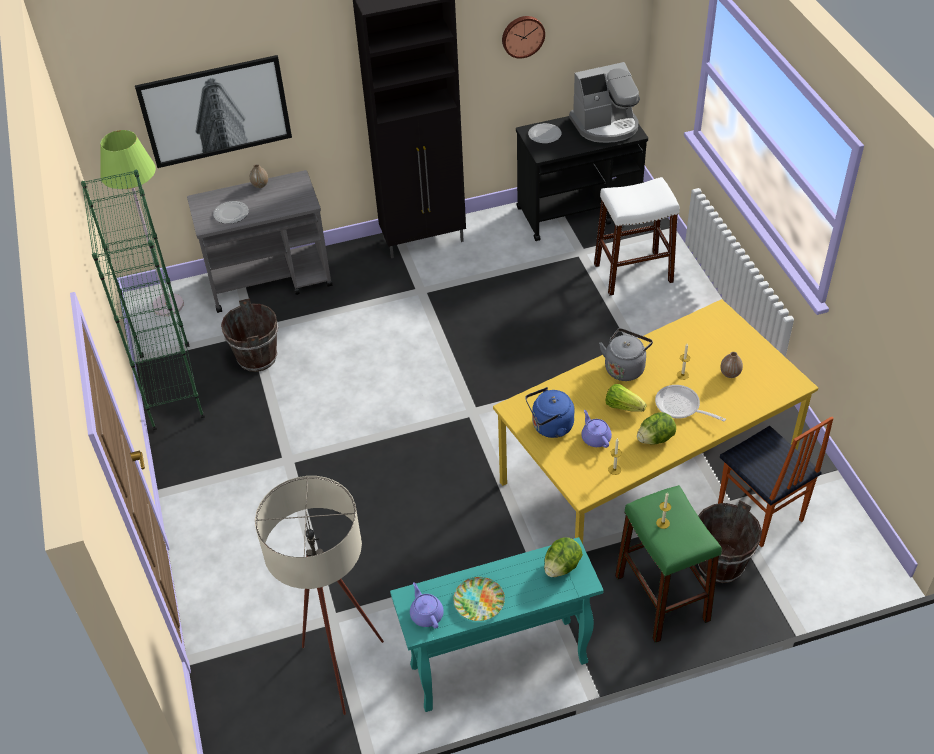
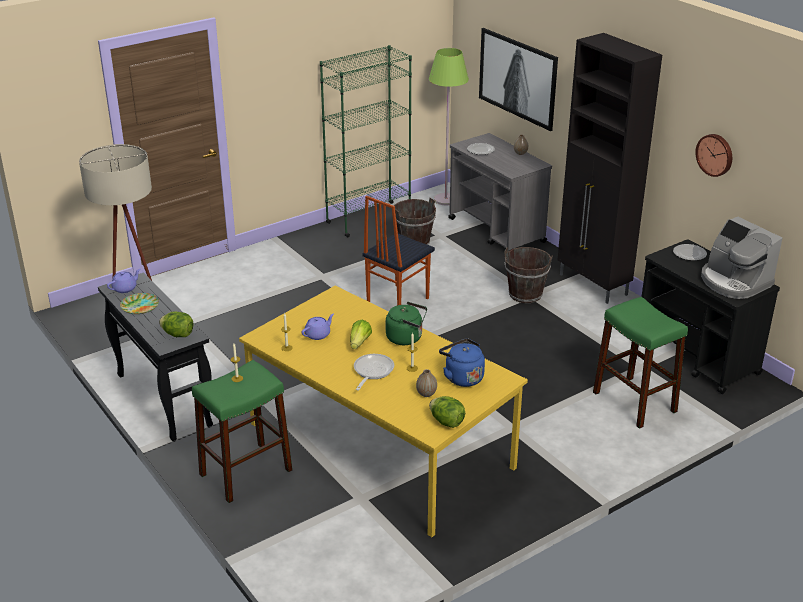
camera: 70 degrees right, 15 degrees down
turquoise console table [390,537,604,712] -> black console table [98,272,213,441]
blue kettle [525,387,575,438] -> blue kettle moved to [439,338,485,387]
white stool [594,177,680,296] -> green stool [593,297,688,429]
grey kettle [599,328,653,381] -> green kettle [386,302,427,345]
lettuce [637,412,676,445] -> lettuce moved to [429,396,465,428]
brown bucket [698,500,762,583] -> brown bucket moved to [504,247,553,303]
chair [718,416,834,547] -> chair moved to [362,196,435,305]

